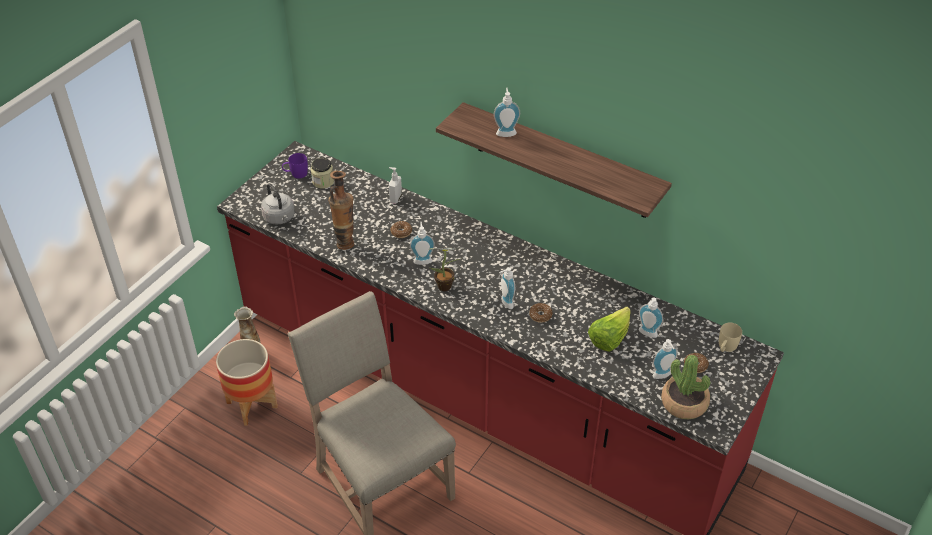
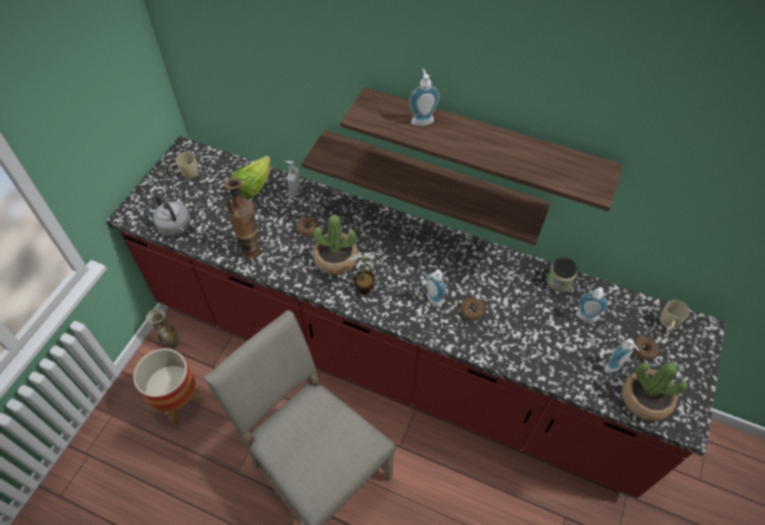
camera: 10 degrees left, 10 degrees up
purple mug [282,153,308,178] -> beige mug [170,152,198,179]
jar [311,158,334,189] -> jar moved to [547,257,577,292]
soap dispenser [410,221,435,265] -> potted plant [313,215,358,275]
lettuce [588,307,631,352] -> lettuce moved to [230,156,270,199]
none -> shelf [301,130,551,245]

